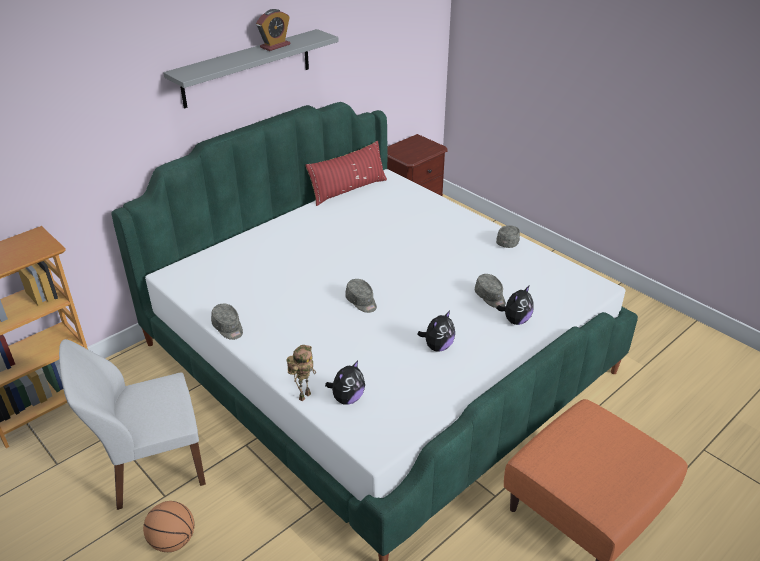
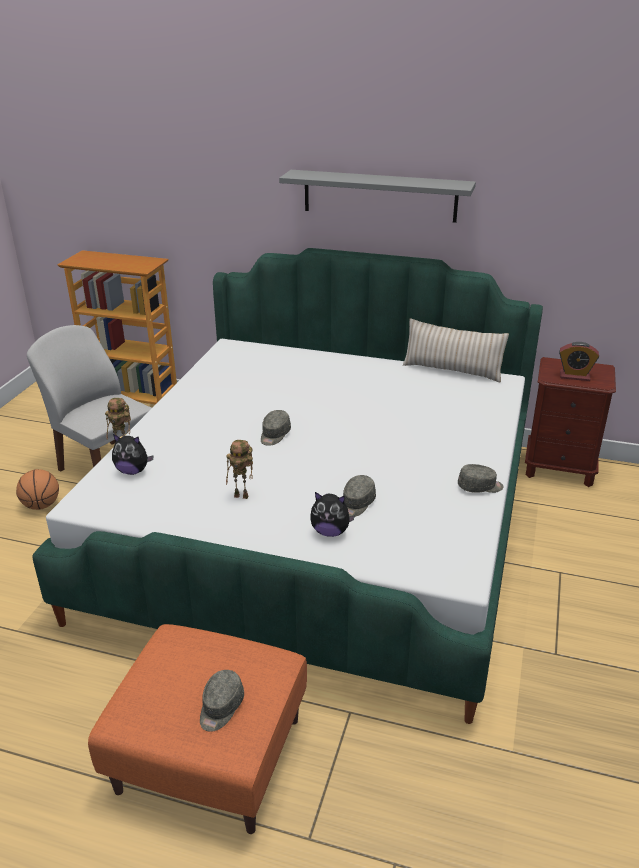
camera: 60 degrees right, 5 degrees down
grey cap [211,304,243,340] -> grey cap moved to [200,670,244,732]
alarm clock [256,9,290,51] -> alarm clock moved to [559,342,599,381]
red pillow [305,141,387,206] -> beige pillow [403,318,509,383]
plush toy [417,310,455,351] -> toy robot [226,440,253,499]

